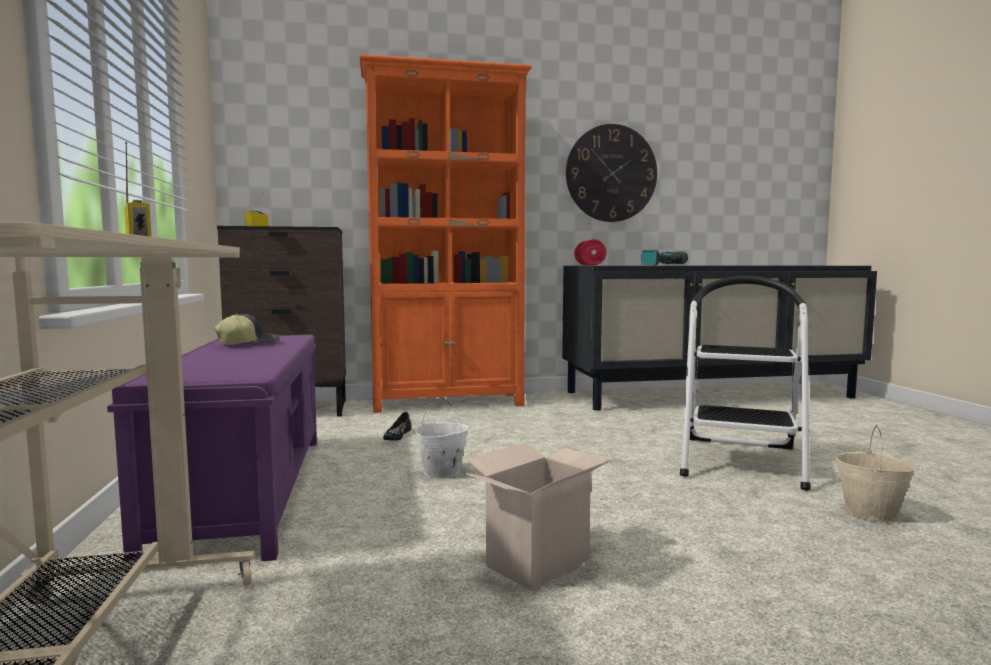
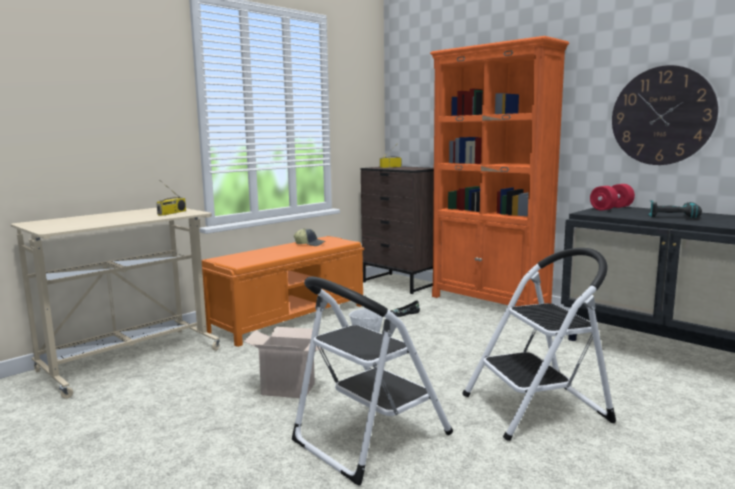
camera: 55 degrees right, 5 degrees up
purple bench [107,335,317,561] -> orange bench [202,236,364,347]
beige bucket [835,424,917,523] -> none
none -> step ladder [292,277,453,485]

